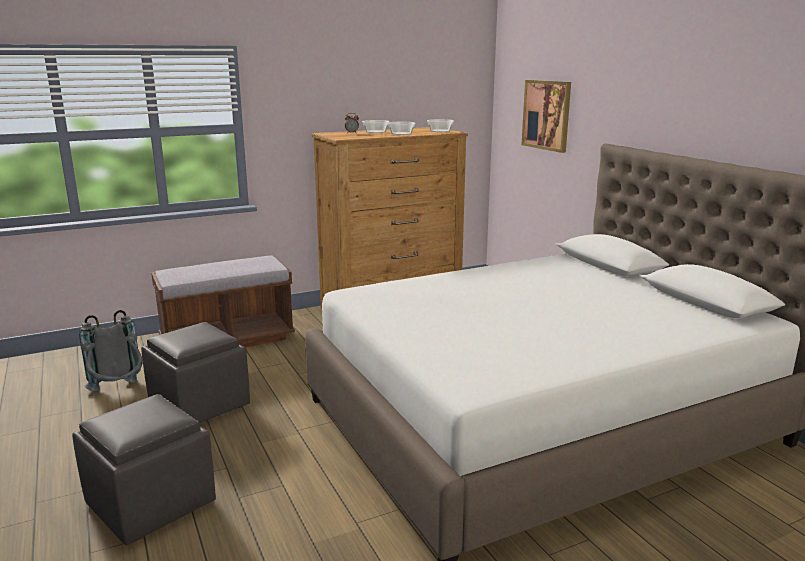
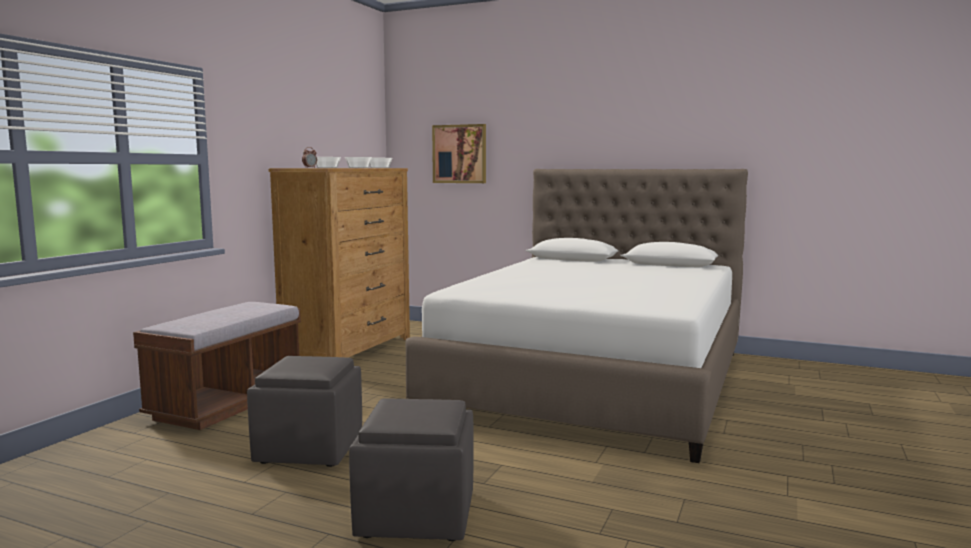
camera: 40 degrees left, 10 degrees down
grey backpack [79,310,143,391] -> none

